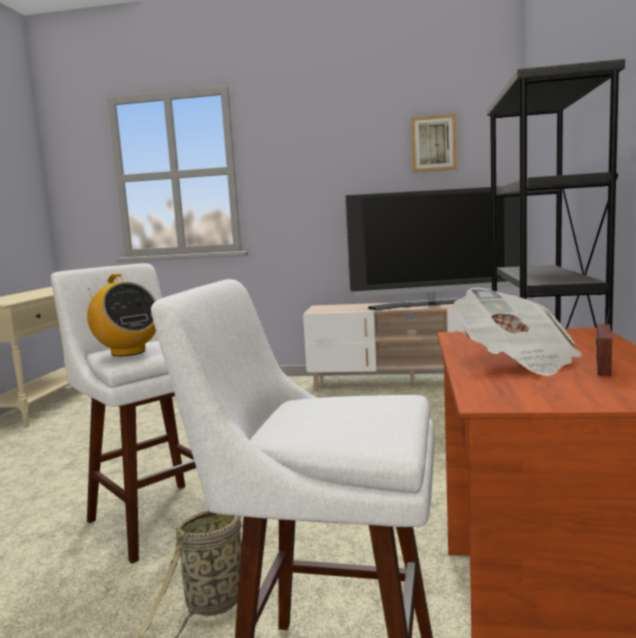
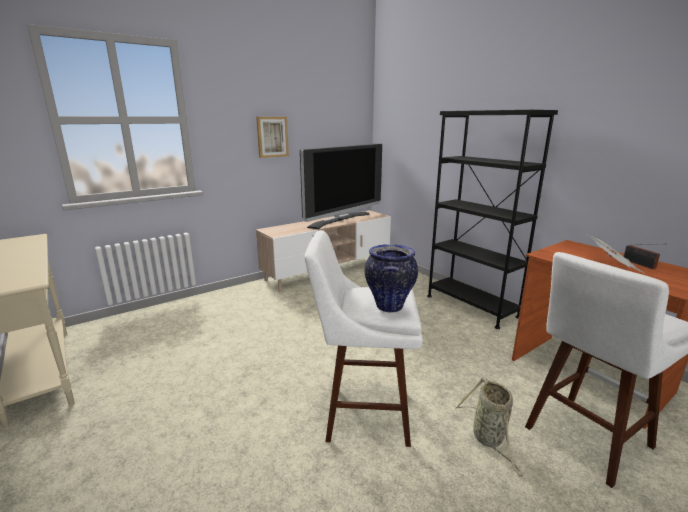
camera: 45 degrees left, 10 degrees up
radio [87,274,156,356] -> vase [365,244,418,312]
picture [411,114,457,172] -> picture moved to [256,117,289,158]

